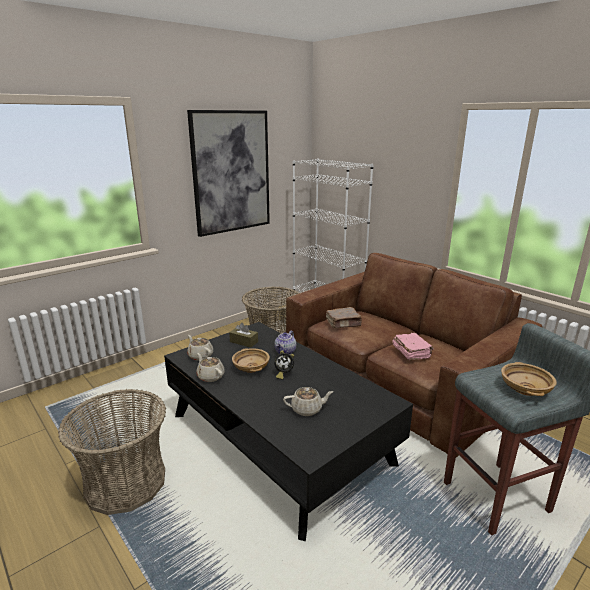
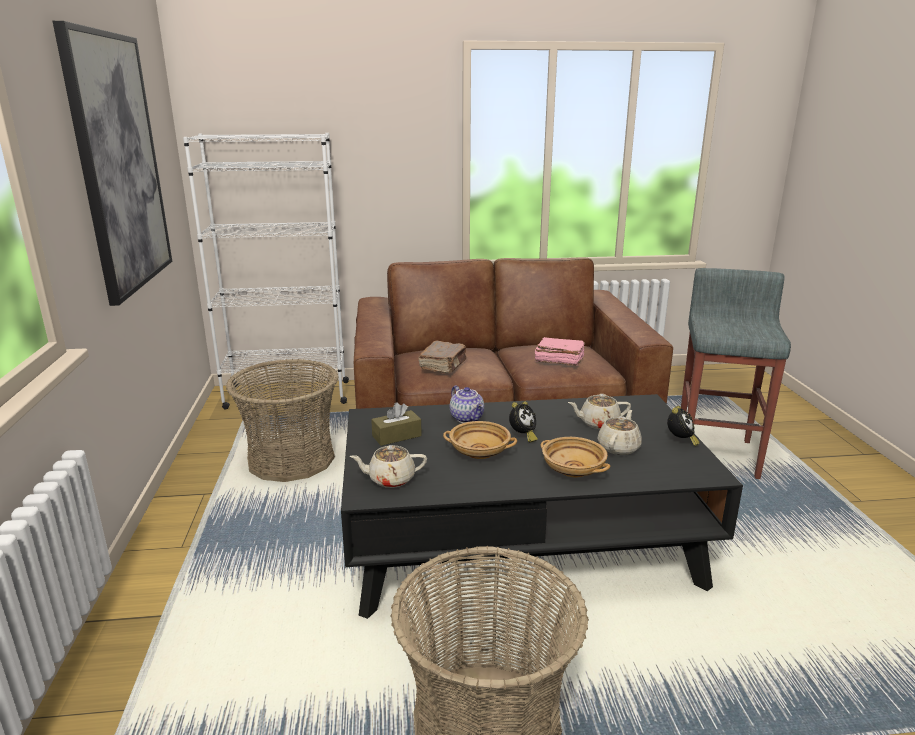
camera: 55 degrees left, 0 degrees up
beige teapot [196,353,225,382] -> beige teapot moved to [568,394,631,429]
beige bowl [501,362,557,396] -> beige bowl moved to [541,437,610,477]
none -> alarm clock [667,406,700,446]

